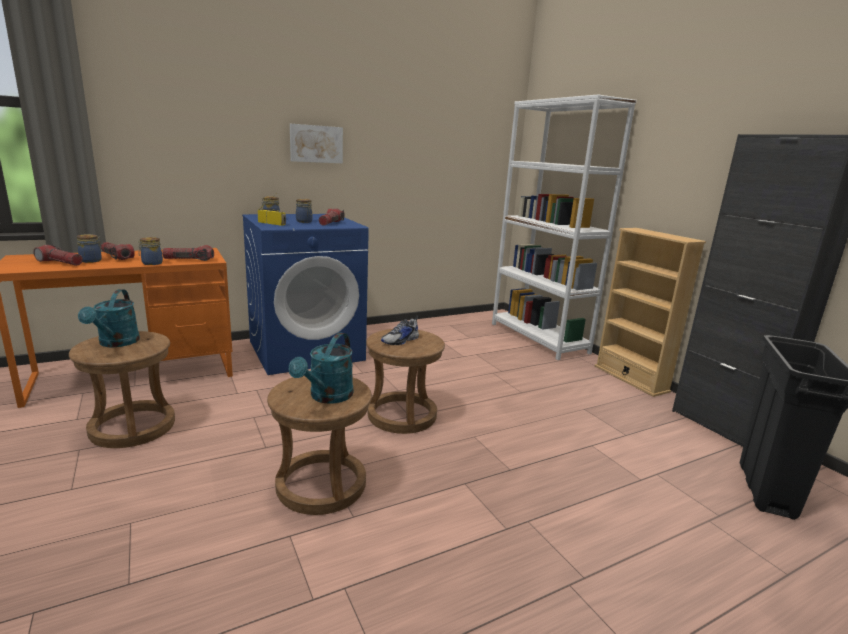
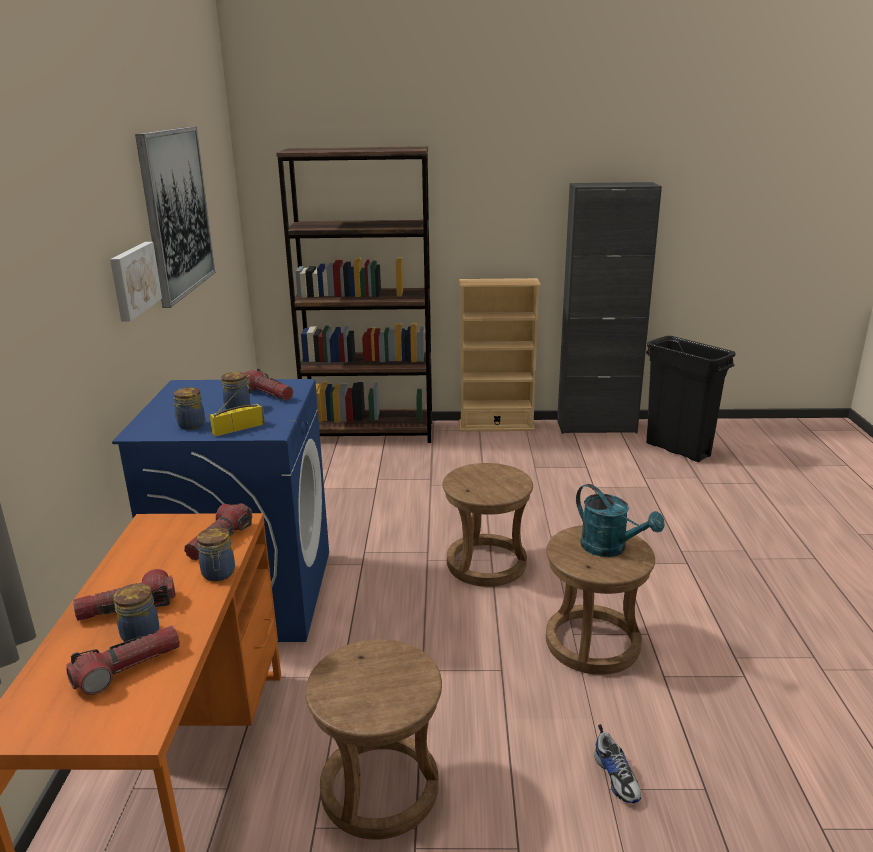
camera: 60 degrees left, 5 degrees up
turquoise watering can [78,289,140,347] -> none
shoe [381,316,419,345] -> shoe moved to [594,724,641,803]
white bookcase [492,94,637,360] -> brown bookcase [276,146,432,443]
none -> picture [135,127,215,308]

